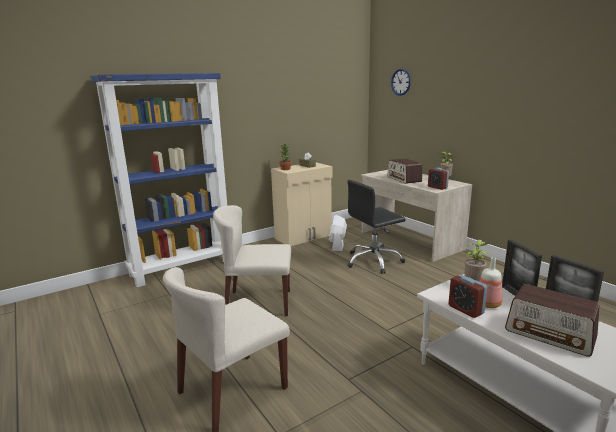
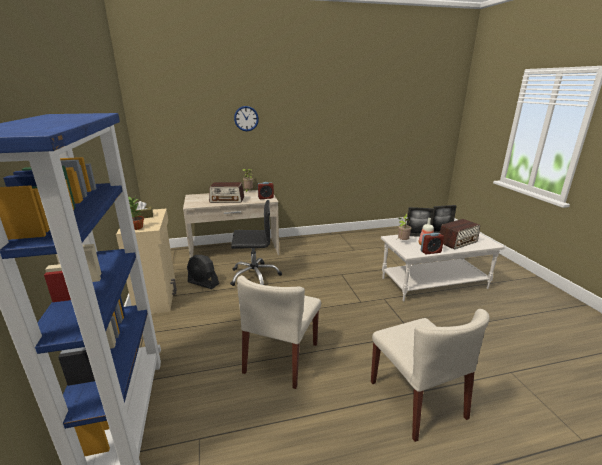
camera: 70 degrees left, 5 degrees up
white fan [329,215,347,251] -> black fan [187,255,219,289]
black office chair [347,180,406,274] -> black office chair turned 90 degrees counterclockwise [230,200,282,286]
wall clock [391,69,411,96] -> wall clock moved to [234,106,259,131]

